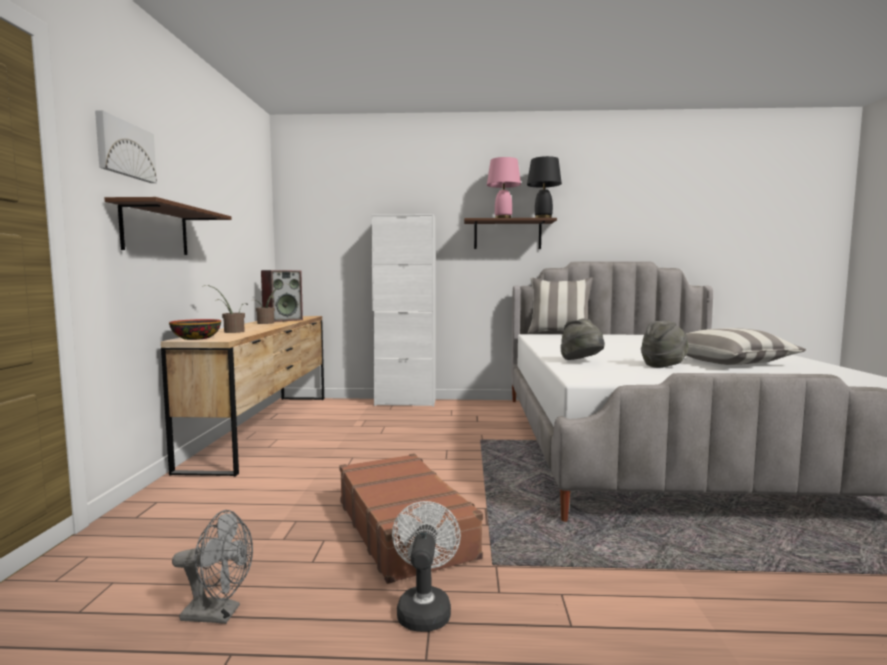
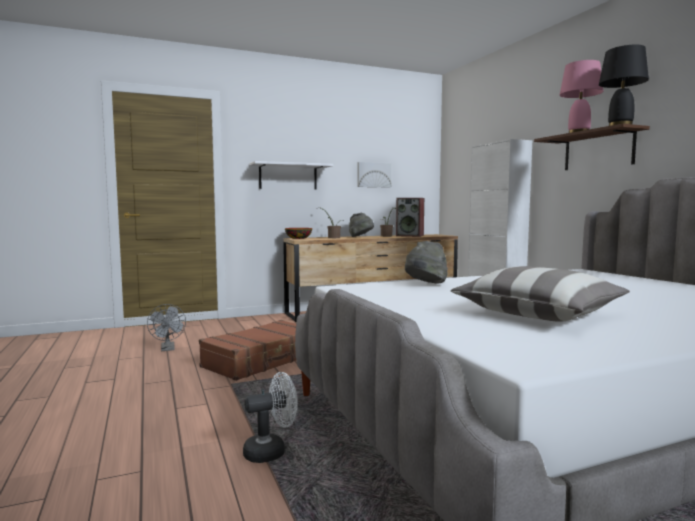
camera: 65 degrees right, 0 degrees up
picture [95,110,157,183] -> picture moved to [357,162,392,188]
brown shelf [105,197,232,255] -> white shelf [249,161,333,190]
white fan [392,501,461,632] -> white fan moved to [243,372,298,463]
pillow [528,277,593,334] -> none
grey hat [641,320,688,368] -> grey hat moved to [349,213,374,237]

